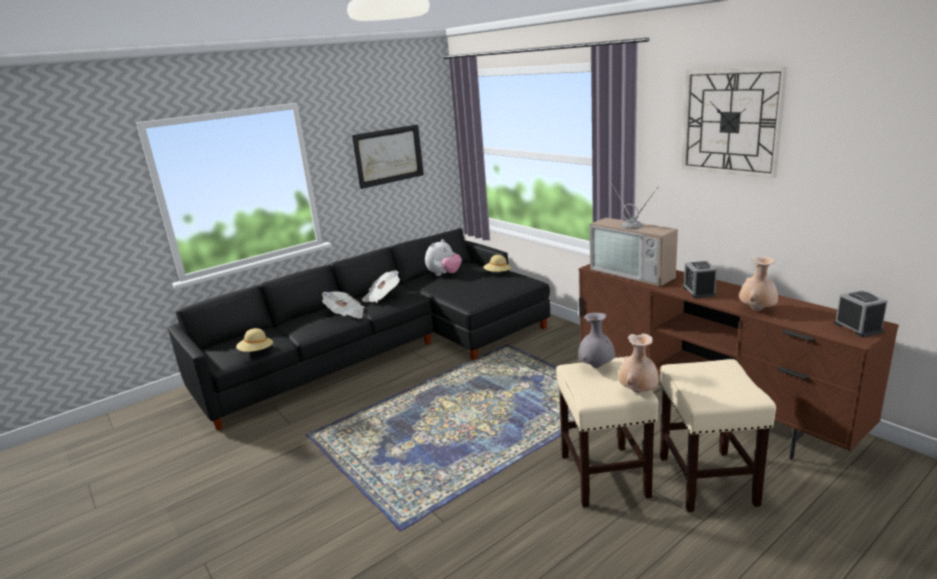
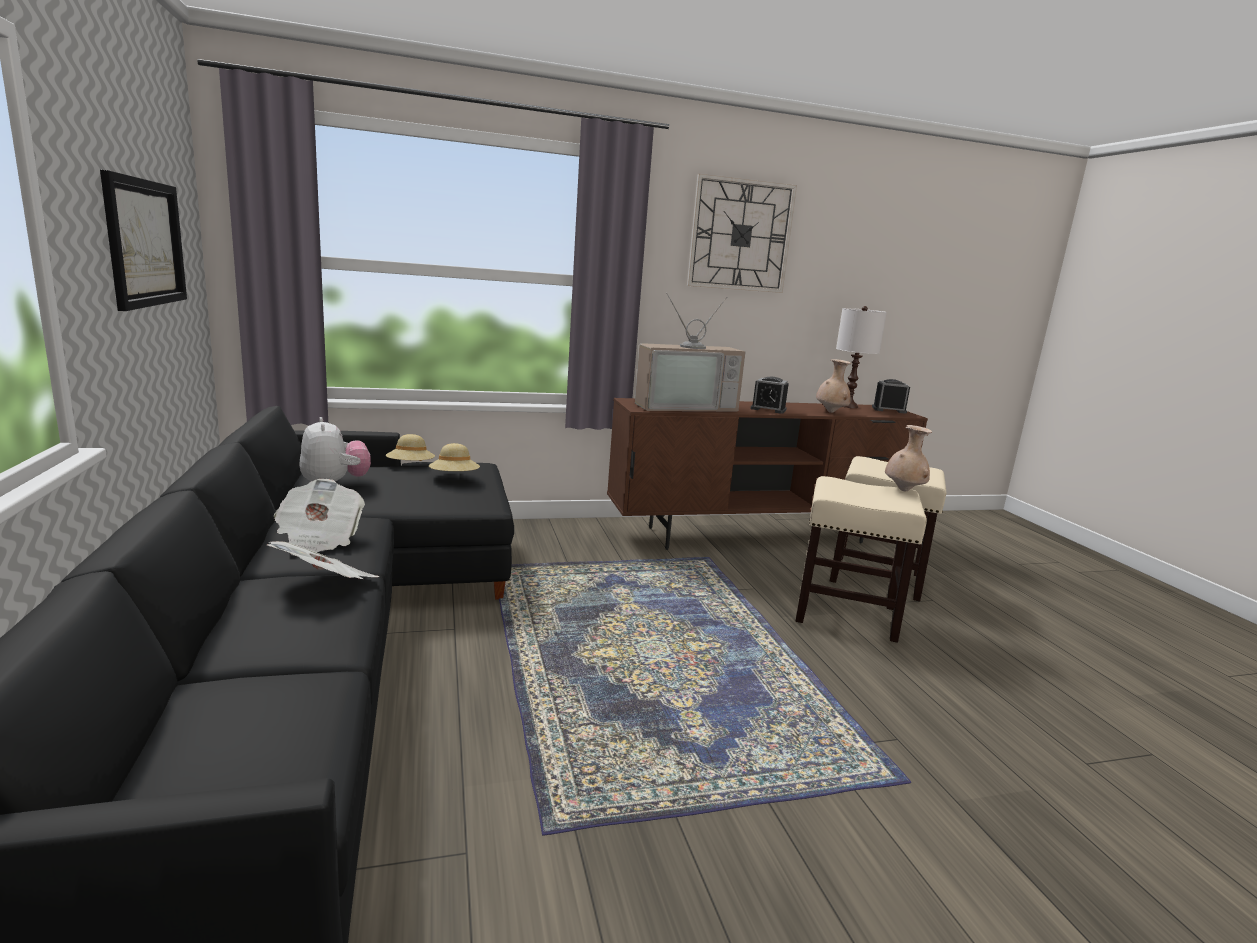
camera: 70 degrees left, 5 degrees down
beige hat [236,328,274,352] -> beige hat moved to [429,443,480,471]
grey vase [578,313,615,368] -> none
none -> white table lamp [836,306,887,408]

